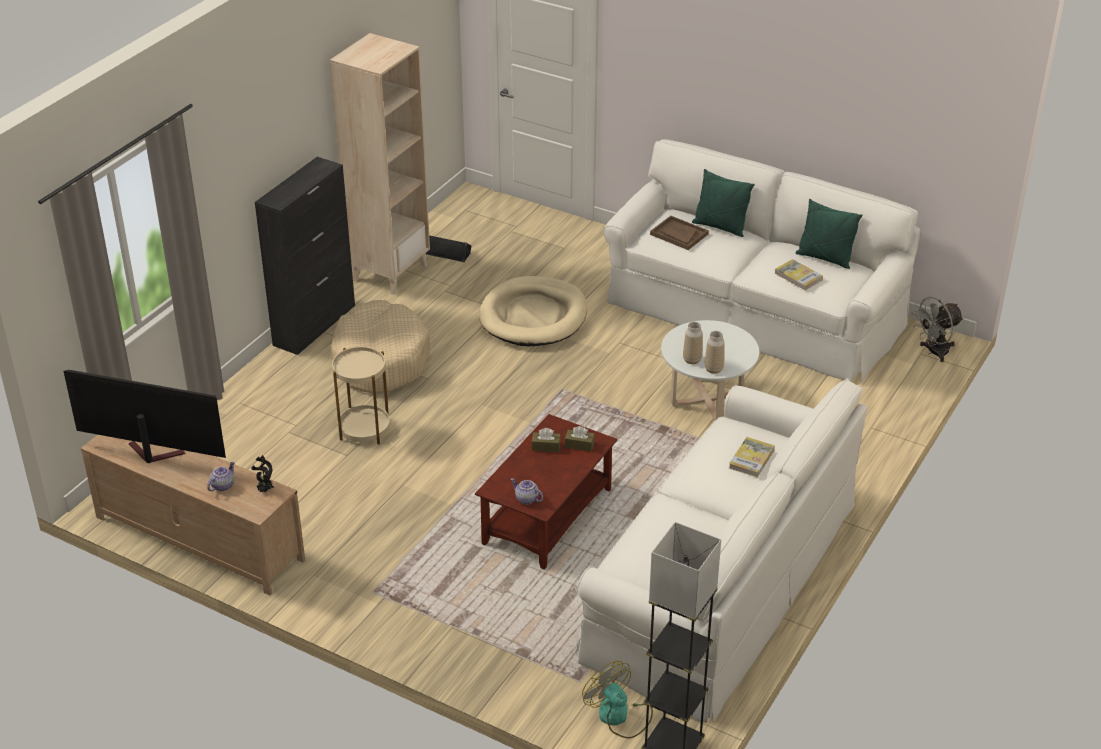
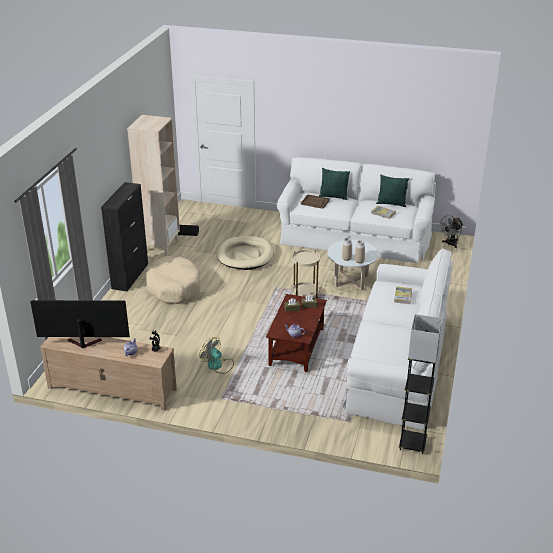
camera: 15 degrees left, 5 degrees down
beige side table [332,346,390,445] -> beige side table moved to [292,250,320,298]
fan [582,661,653,738] -> fan moved to [199,337,234,374]

